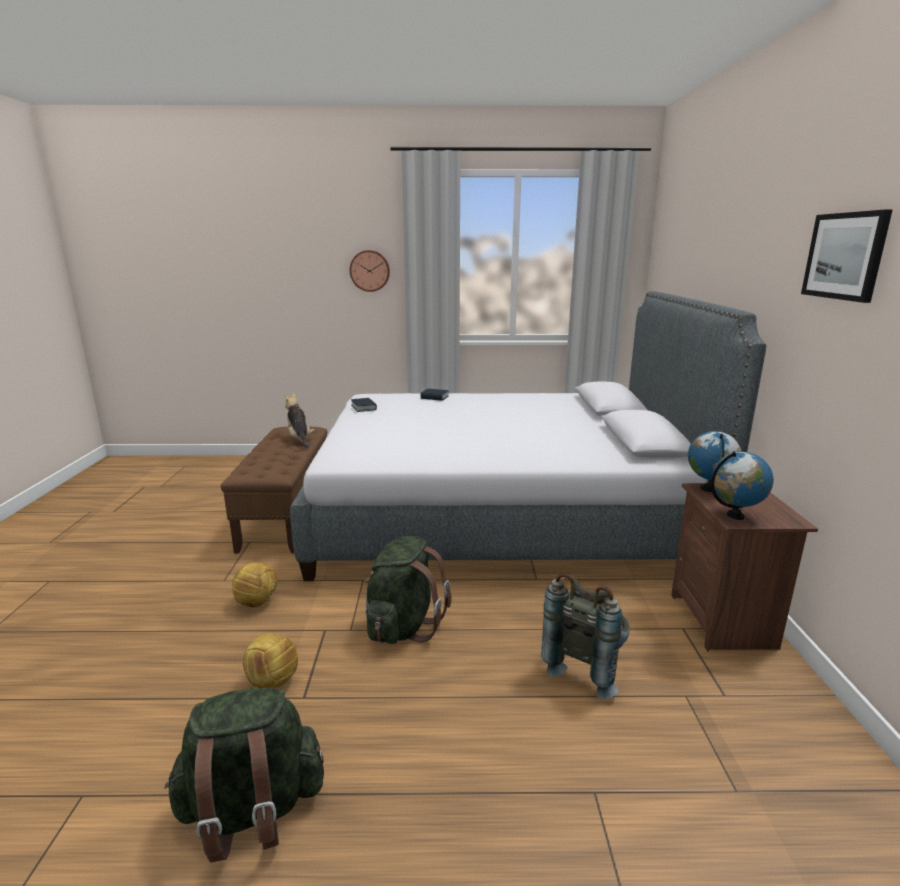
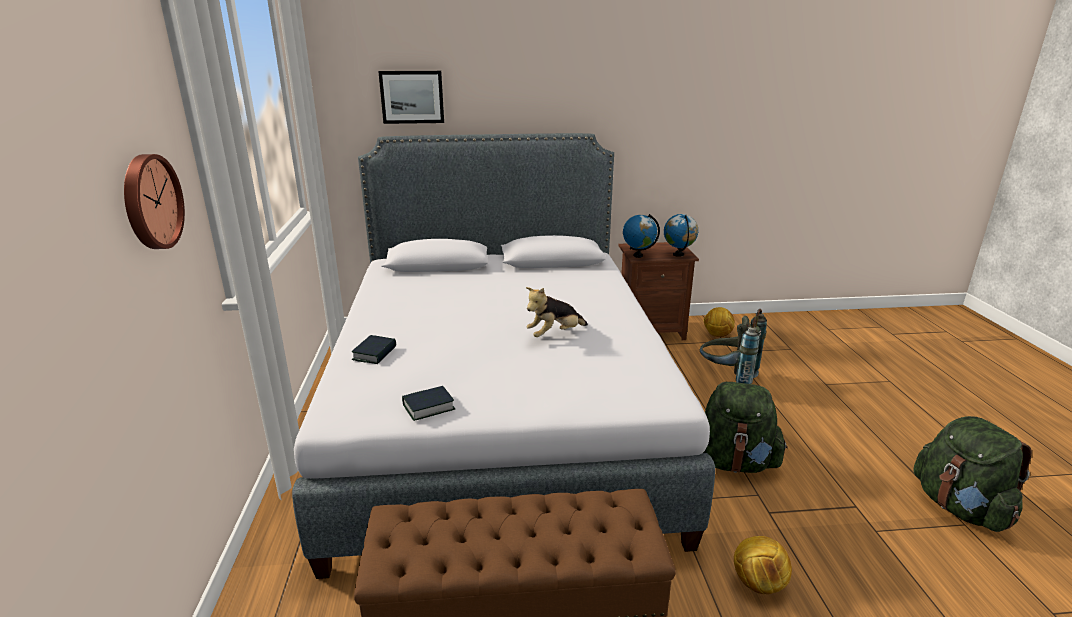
camera: 95 degrees left, 5 degrees up
football [243,633,298,688] -> football moved to [703,307,735,337]
plush toy [284,394,314,448] -> plush toy moved to [526,287,588,337]
picture [801,209,893,303] -> picture moved to [378,71,444,124]

